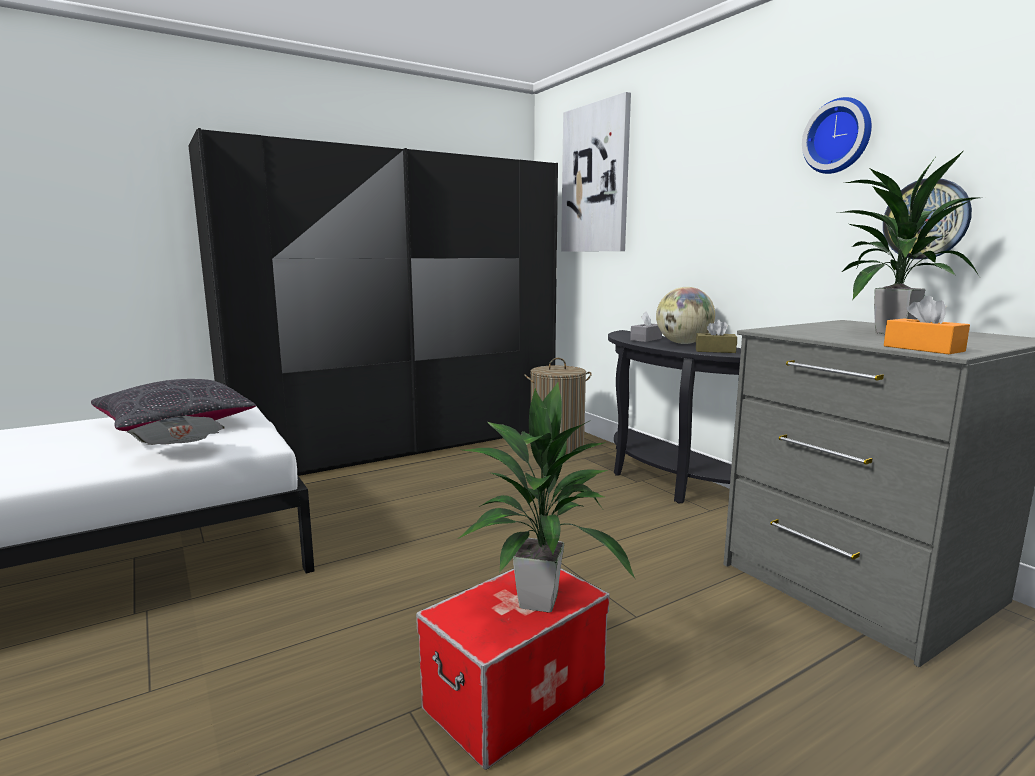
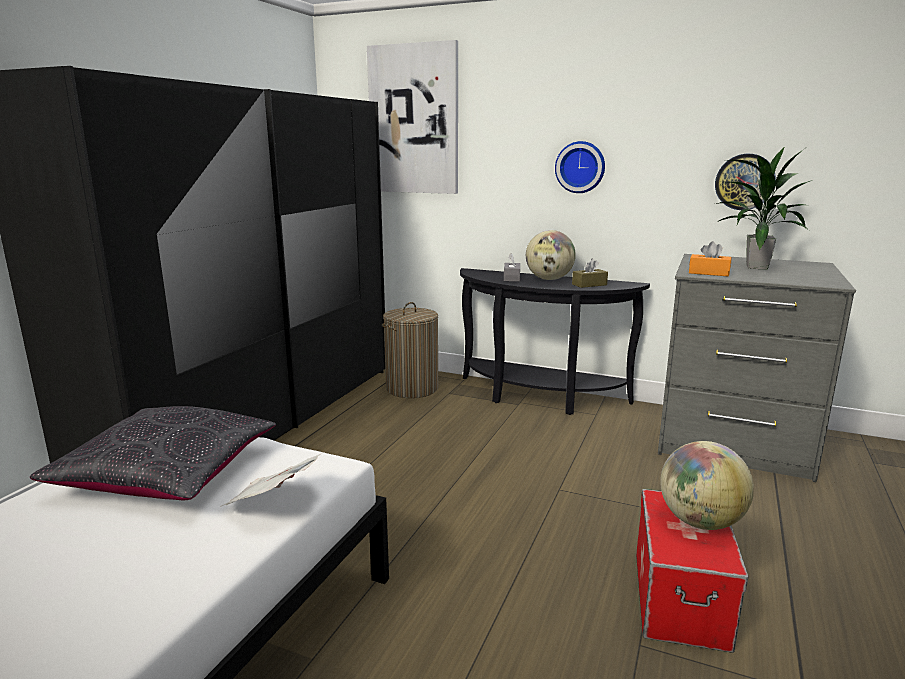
camera: 35 degrees left, 5 degrees up
potted plant [458,381,635,612] -> globe [660,441,754,530]
wall clock [802,97,872,174] -> wall clock moved to [555,141,605,193]
orange tissue box [884,296,970,354] -> orange tissue box moved to [689,241,731,277]

